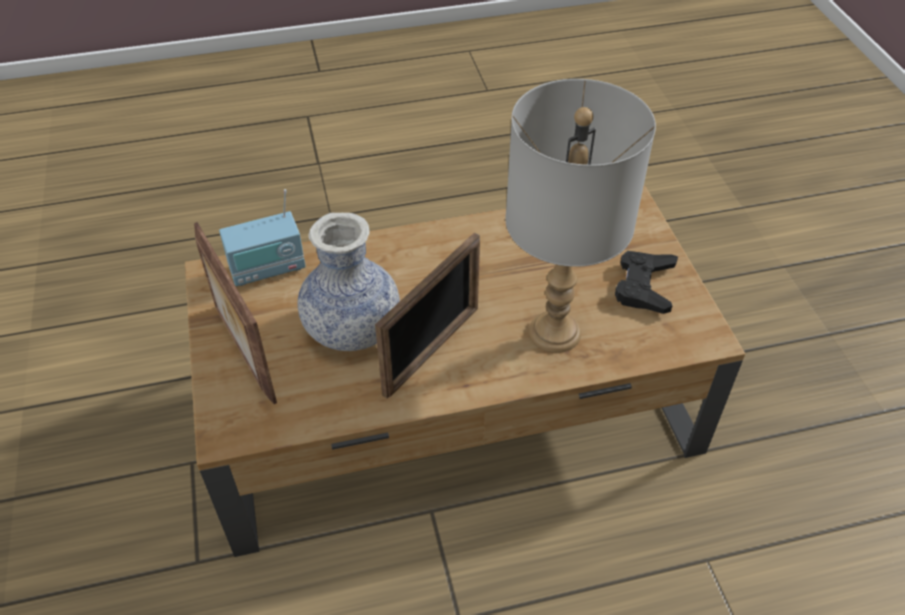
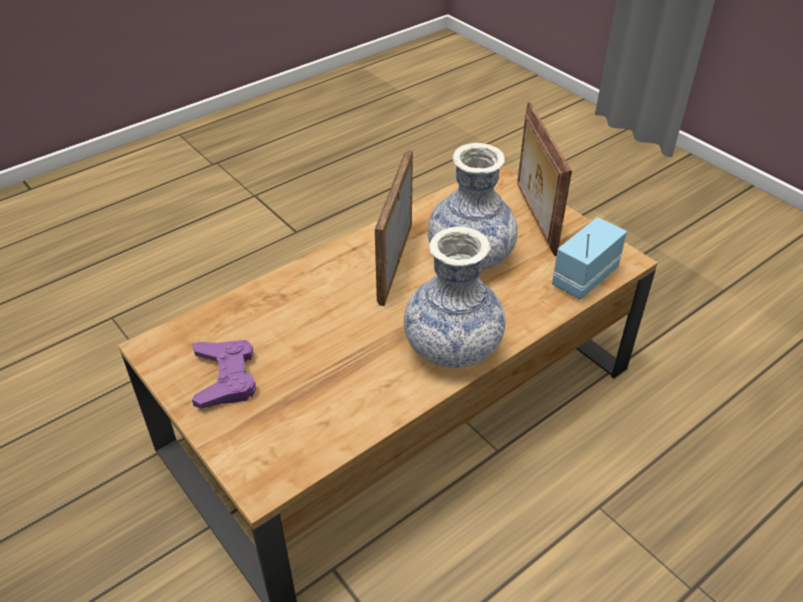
camera: 155 degrees right, 5 degrees down
picture frame [194,222,277,404] -> picture frame turned 135 degrees counterclockwise [517,102,572,256]
grey table lamp [505,79,656,353] -> none
black game controller [615,251,678,314] -> purple game controller [192,340,256,409]
none -> vase [404,227,506,367]

